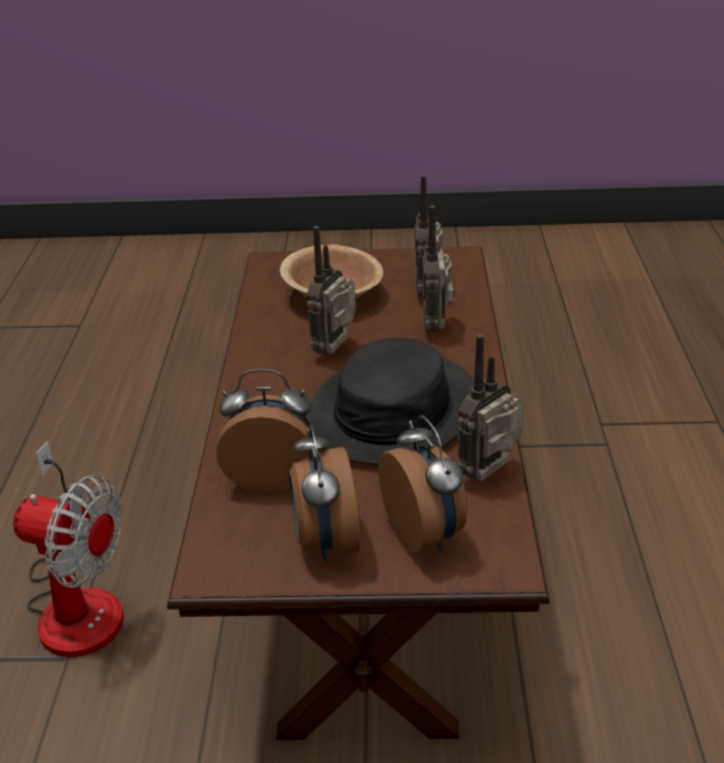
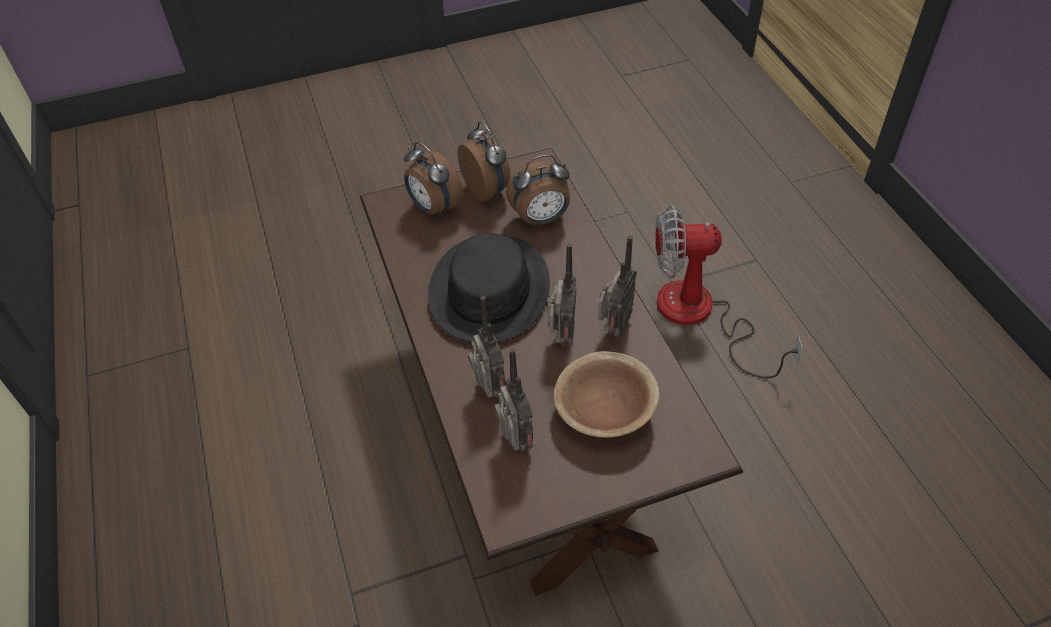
camera: 160 degrees right, 15 degrees up
radio [458,334,524,481] -> radio moved to [598,236,637,337]

